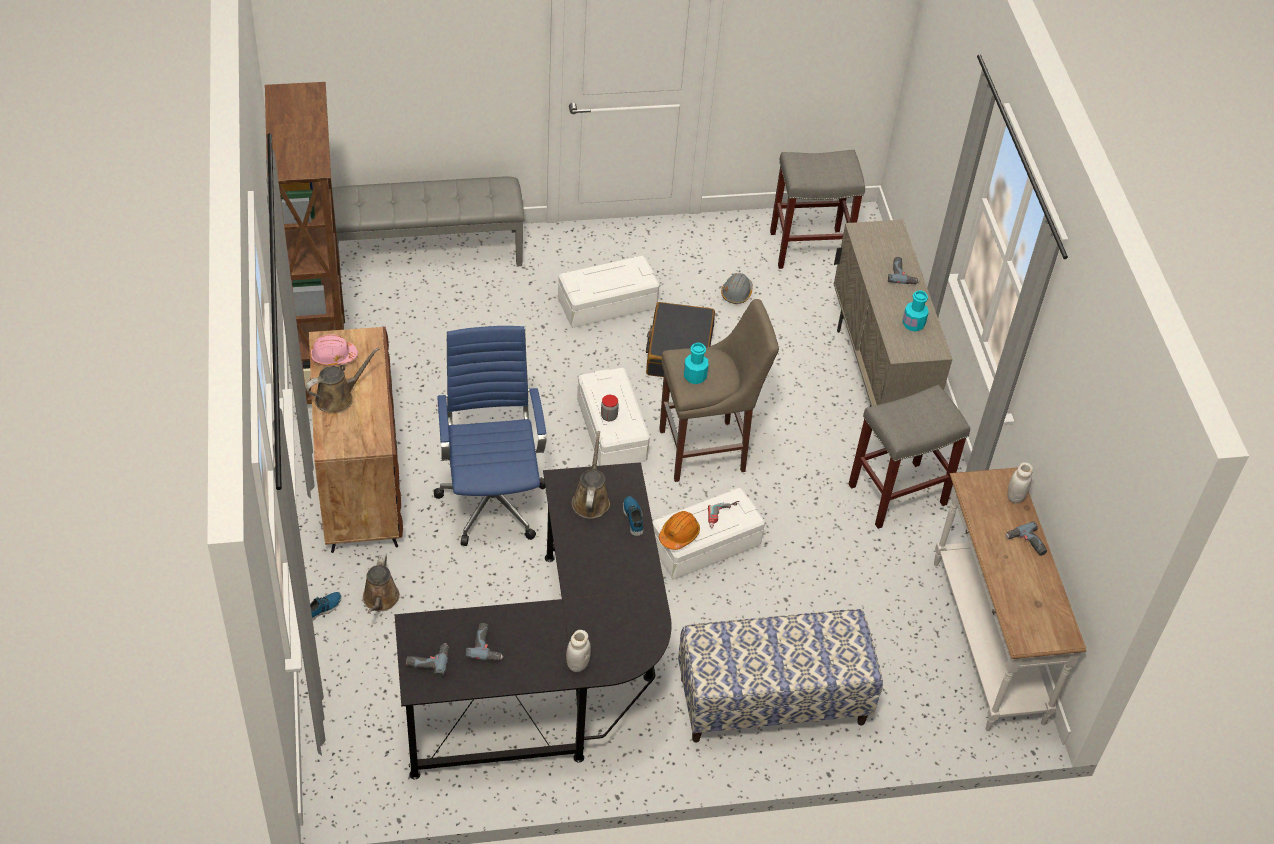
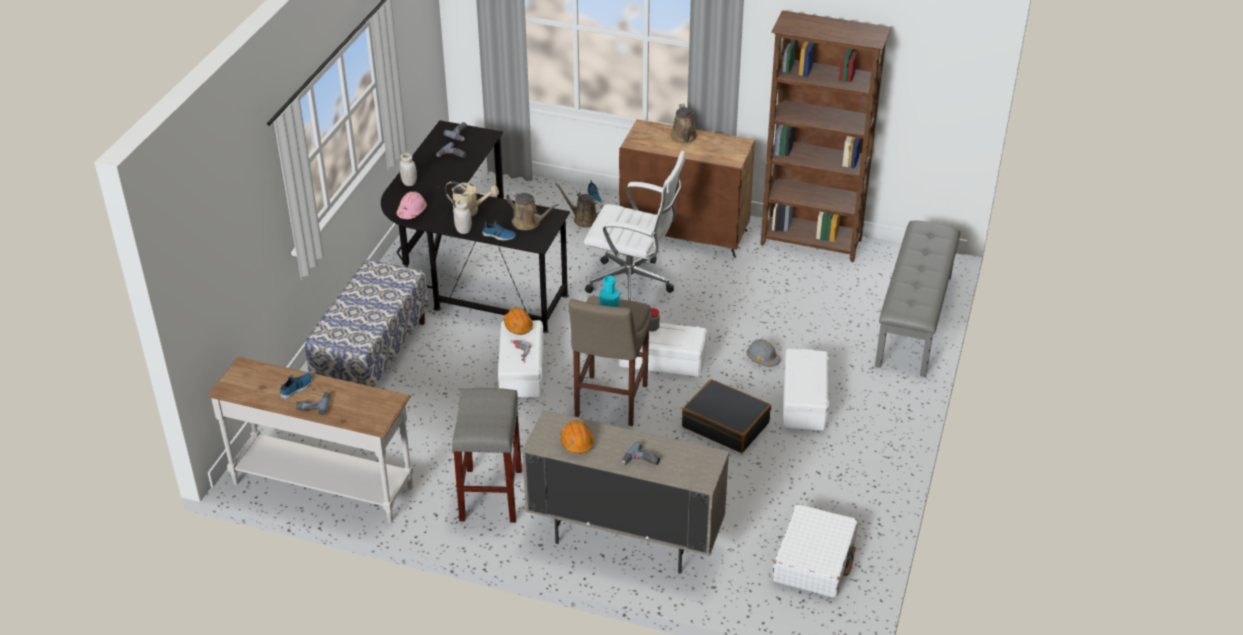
camera: 120 degrees right, 10 degrees down
pink hard hat [310,334,358,366] -> pink hard hat moved to [396,191,427,219]
blue office chair [434,326,546,546] -> white office chair [584,151,685,301]
grey hard hat [721,273,753,304] -> grey hard hat moved to [746,339,780,367]
grey stool [770,150,865,269] -> white suitcase [772,504,858,598]
turquoise bottle [902,290,929,332] -> orange hard hat [561,420,594,454]
white jar [1008,462,1033,503] -> white jar moved to [454,199,472,234]
none -> shoe [280,373,312,399]
none -> beige watering can [445,181,499,216]

